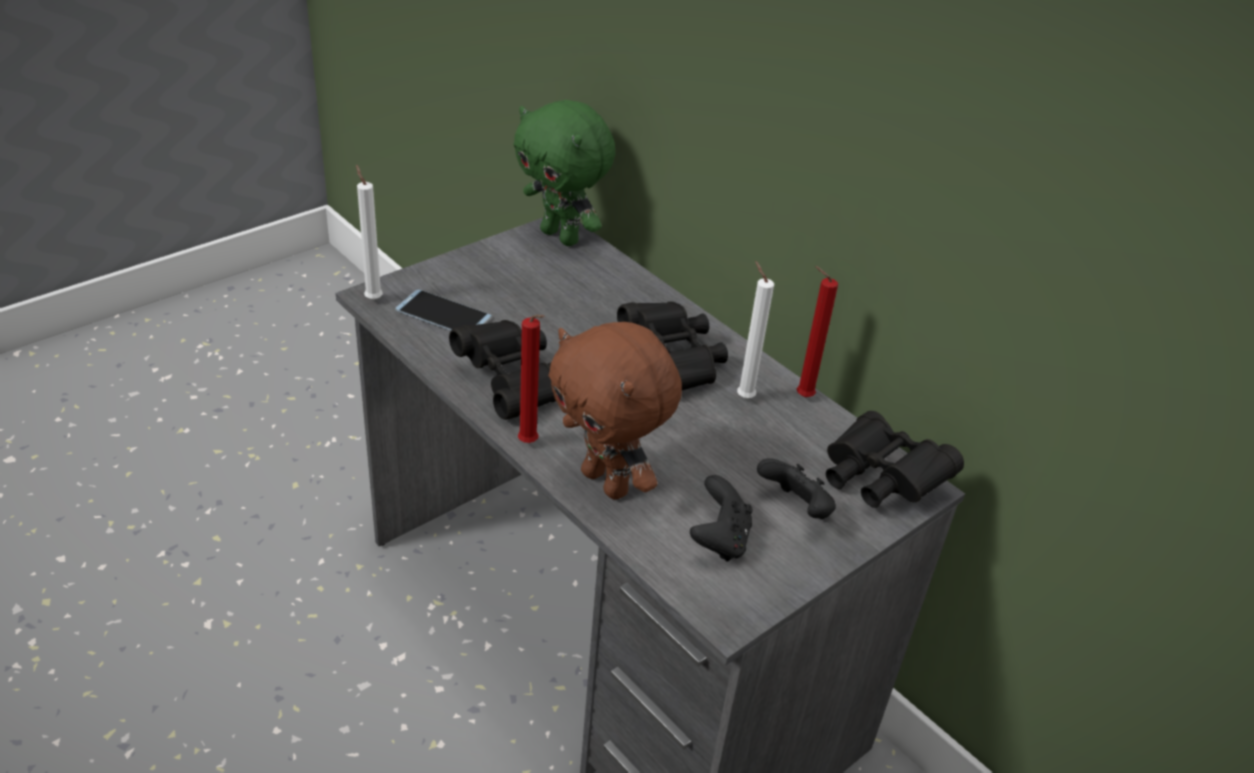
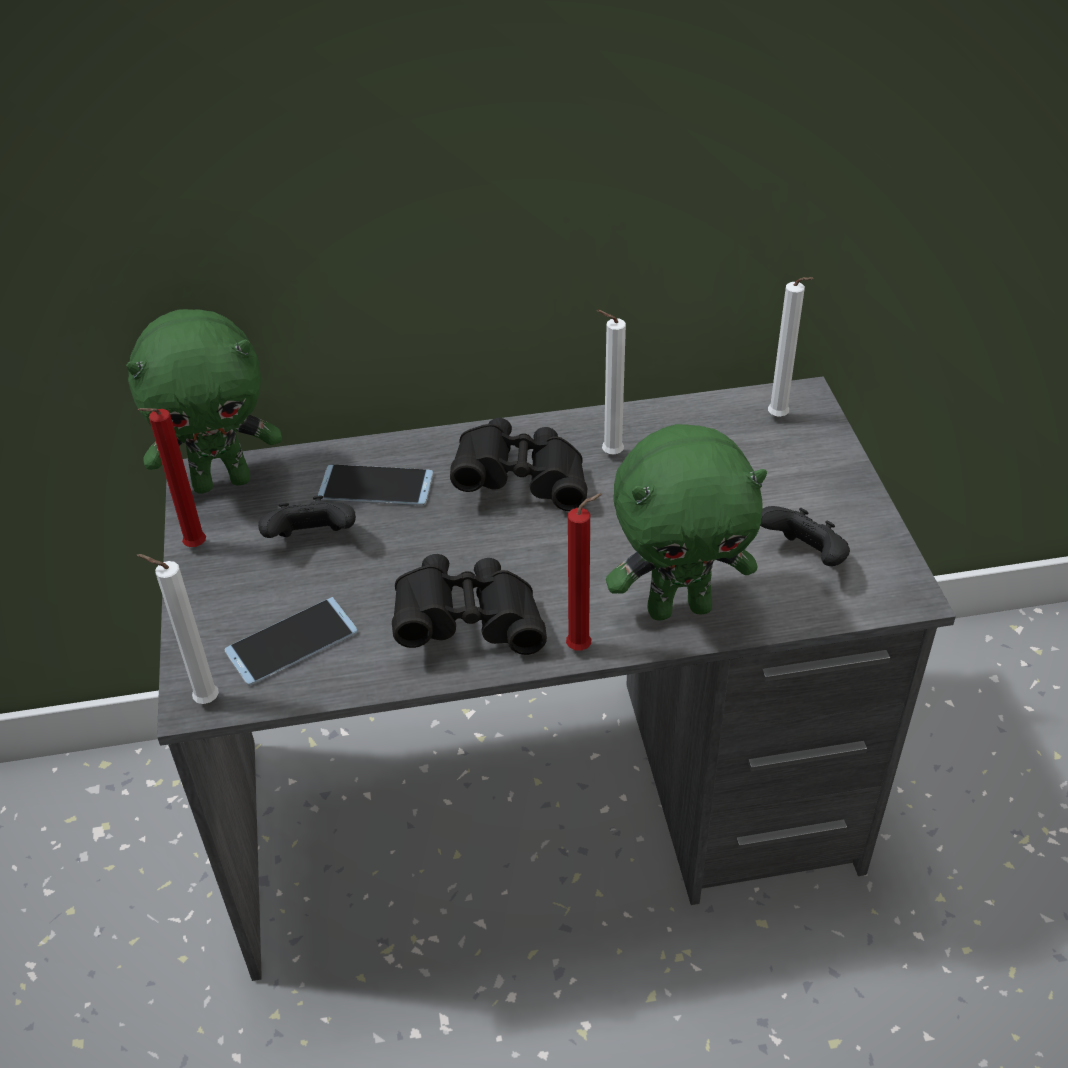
camera: 55 degrees left, 5 degrees up
brown plush toy [548,322,682,500] -> green plush toy [606,424,767,620]
black game controller [757,458,836,519] -> black game controller moved to [258,496,356,538]
red candle [797,266,838,397] -> red candle moved to [138,408,206,547]
black binoculars [826,411,964,508] -> white candle [768,277,813,417]
none -> phone [318,464,433,505]

